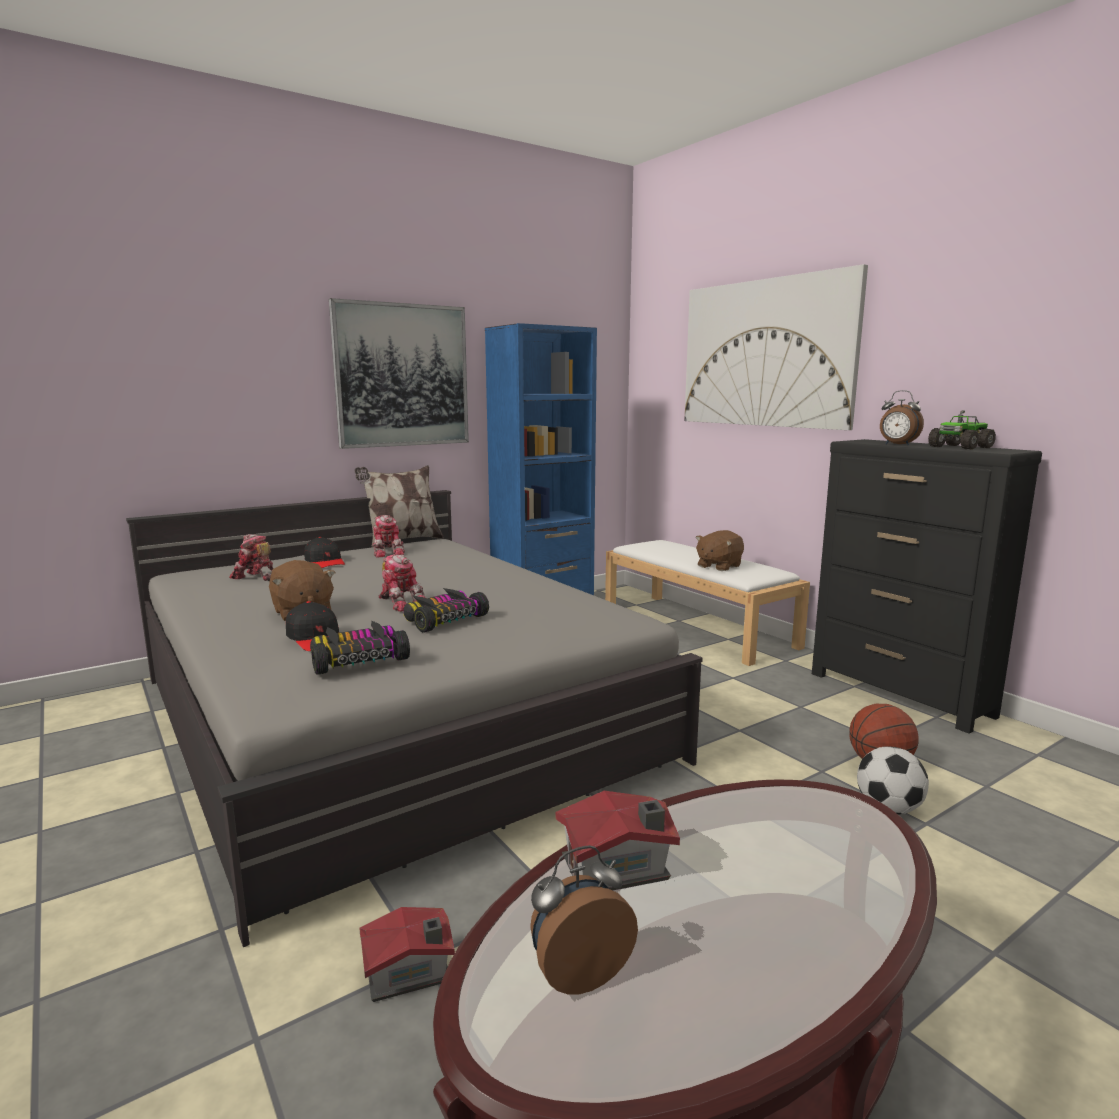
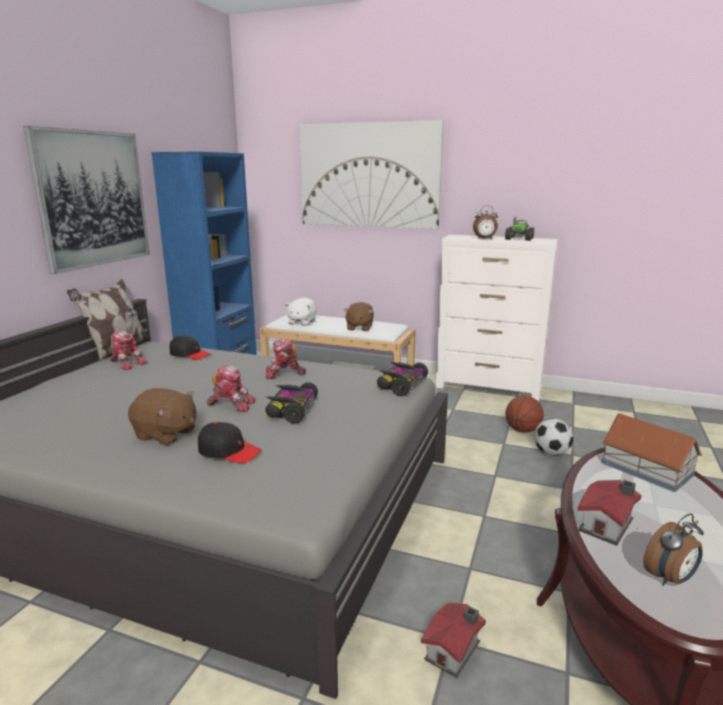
camera: 35 degrees left, 5 degrees up
toy robot [229,534,273,581] -> toy robot moved to [266,339,306,379]
black cap [304,537,345,568] -> black cap moved to [169,335,211,360]
toy car [310,621,410,675] -> toy car moved to [376,362,428,396]
alarm clock [530,845,638,995] -> alarm clock turned 150 degrees counterclockwise [643,513,704,586]
black dresser [812,439,1042,734] -> white dresser [436,235,558,401]
none -> white plush toy [284,298,317,326]
none -> toy house [602,413,702,492]

